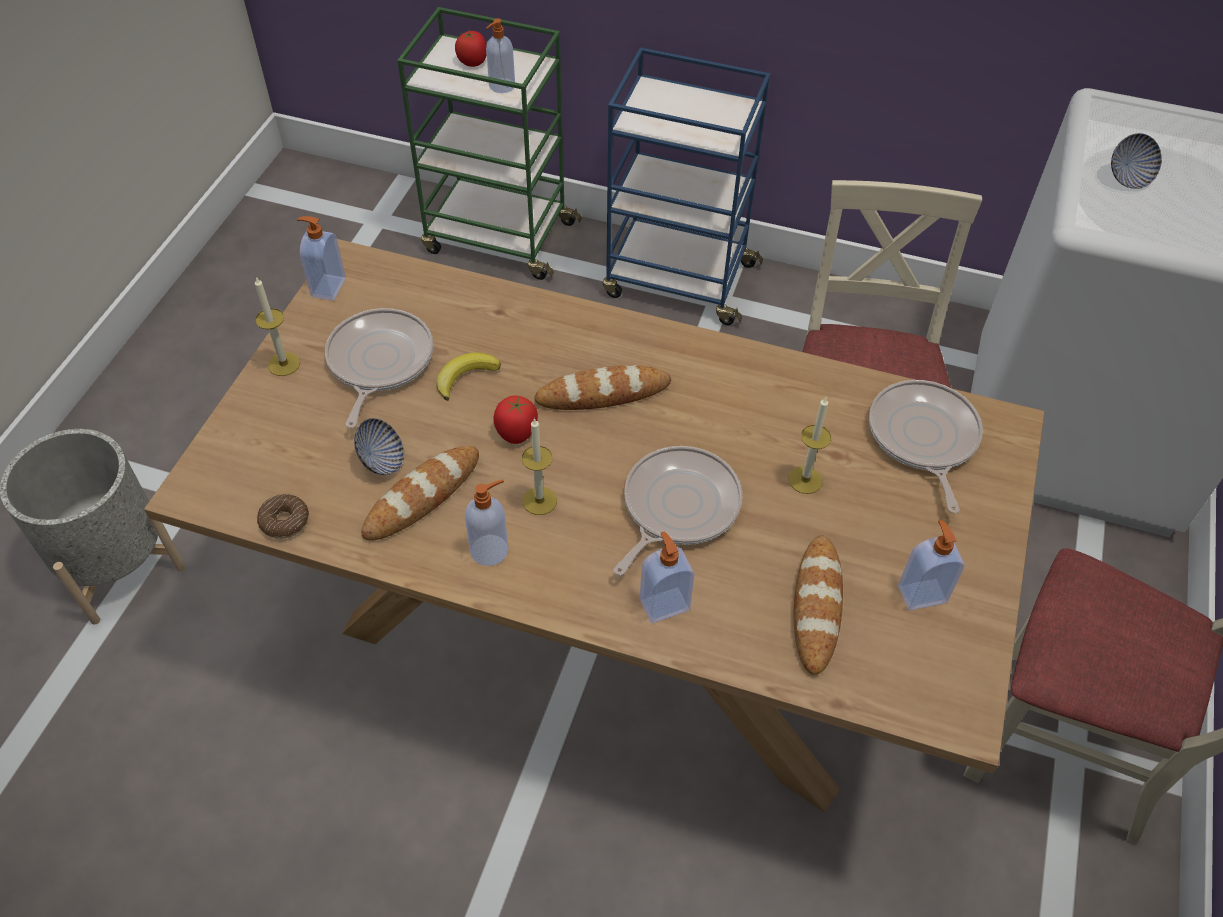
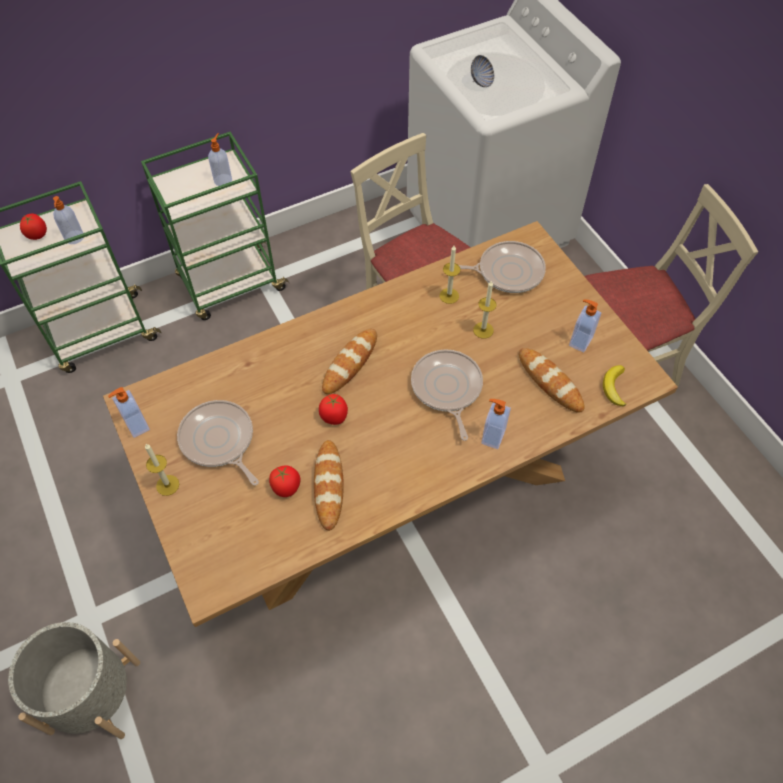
camera: 45 degrees left, 5 degrees up
donut [257,494,309,539] -> none
bowl [354,418,404,475] -> tomato [269,465,301,497]
banana [437,353,501,401] -> banana moved to [603,365,626,407]
soap dispenser [465,479,509,566] -> soap dispenser moved to [208,133,232,186]
candle [522,418,557,515] -> candle moved to [439,246,461,304]
blue cart [603,47,770,325] -> green cart [141,132,290,320]
frying pan [869,380,983,514] -> frying pan turned 135 degrees clockwise [459,241,546,293]

